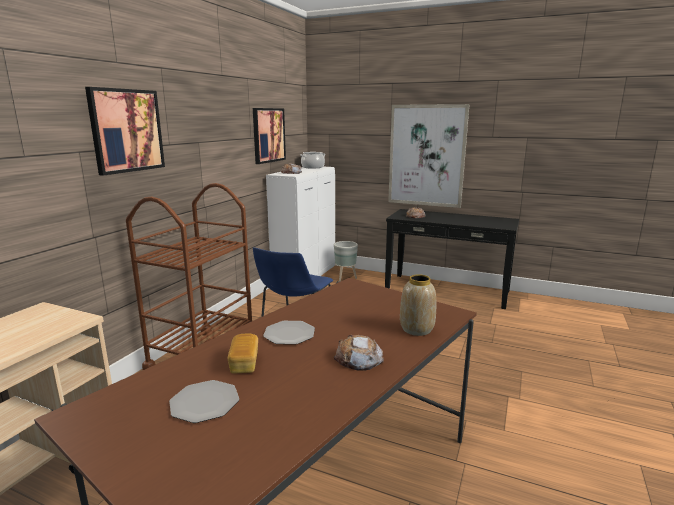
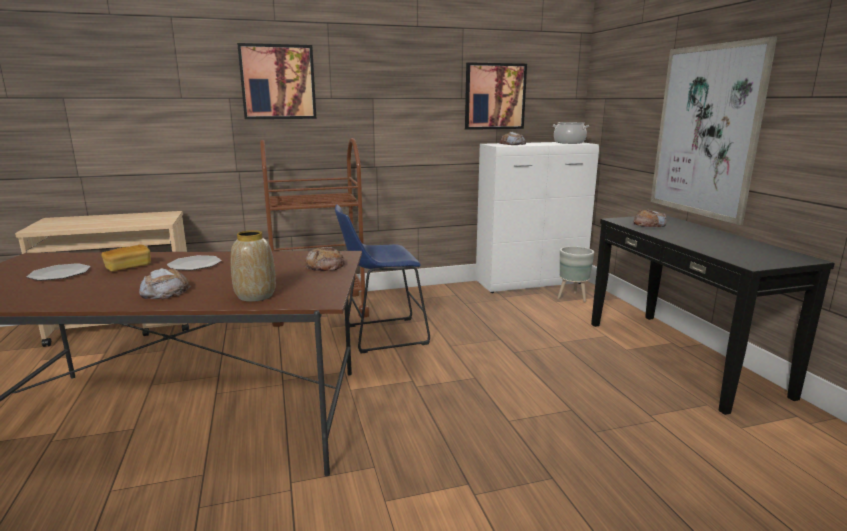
camera: 50 degrees right, 0 degrees up
none -> bread [305,247,345,271]

